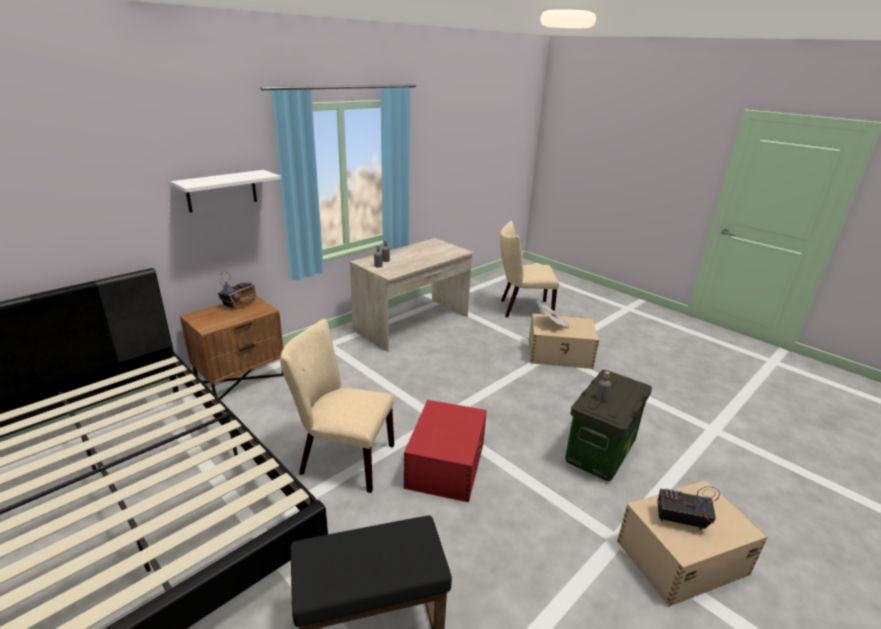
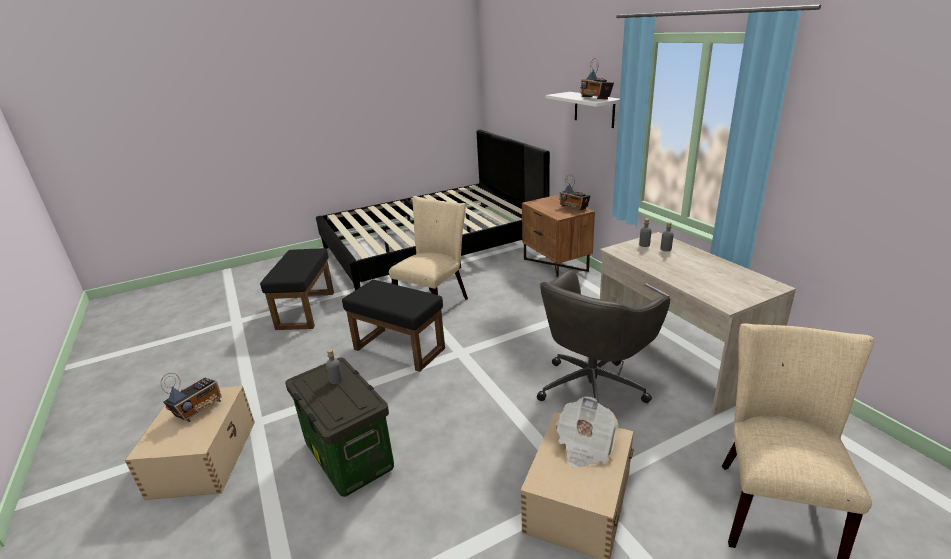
camera: 110 degrees right, 0 degrees up
red storage box [404,400,487,502] -> black ottoman [342,280,445,372]
none -> grey office chair [537,270,670,403]
none -> radio [580,58,614,99]

